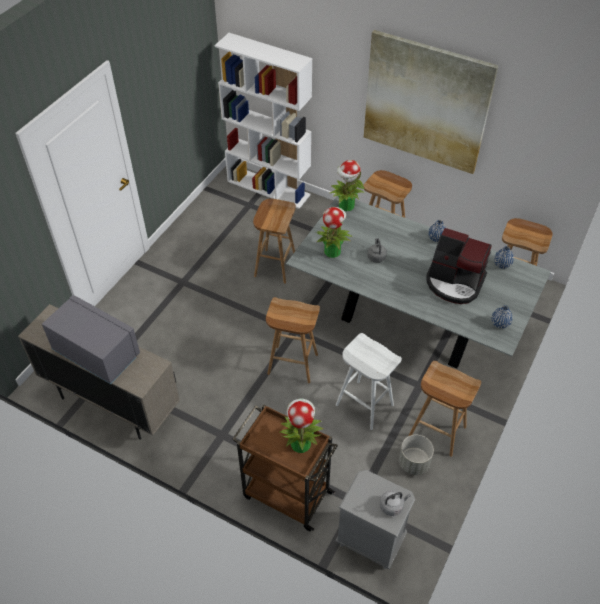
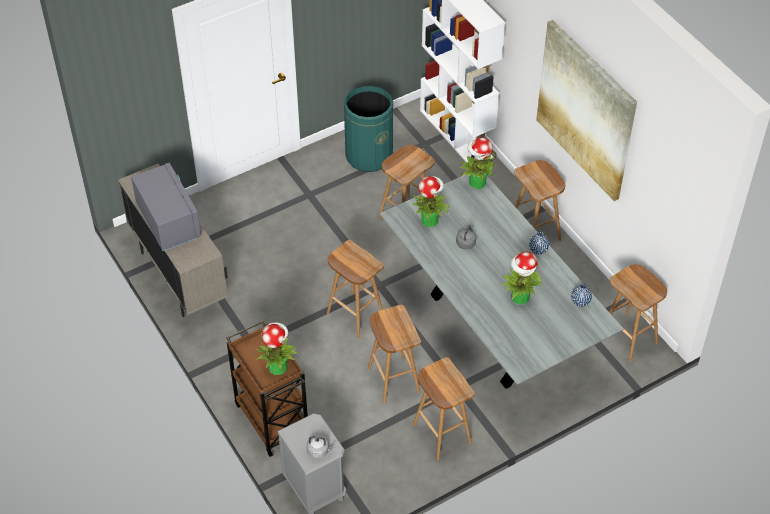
camera: 30 degrees right, 0 degrees up
white stool [336,333,402,430] -> brown stool [368,305,421,404]
grey planter [399,435,434,475] -> none
coffee machine [426,228,492,304] -> potted plant [502,252,542,305]
blue vase [492,305,513,329] -> none
none -> green trash can [344,86,393,172]

